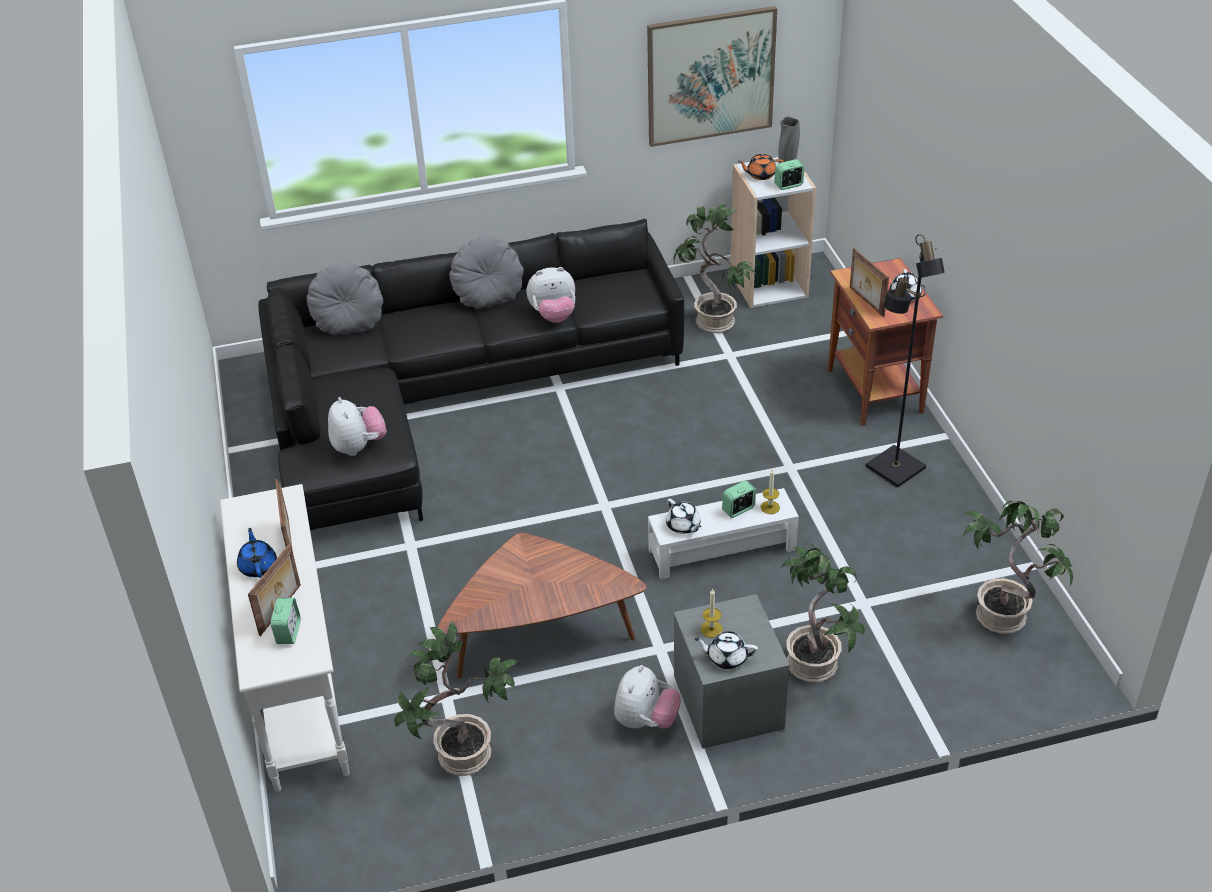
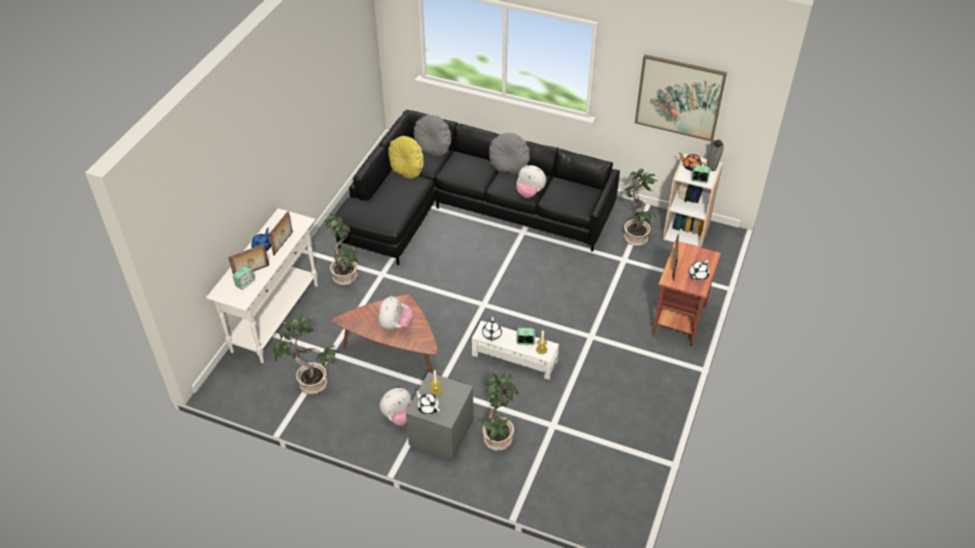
camera: 35 degrees right, 5 degrees up
plush toy [328,397,387,456] -> plush toy moved to [378,296,414,330]
black floor lamp [866,234,945,488] -> none
potted plant [961,501,1073,634] -> potted plant moved to [323,214,358,285]
none -> yellow pillow [388,136,424,179]

